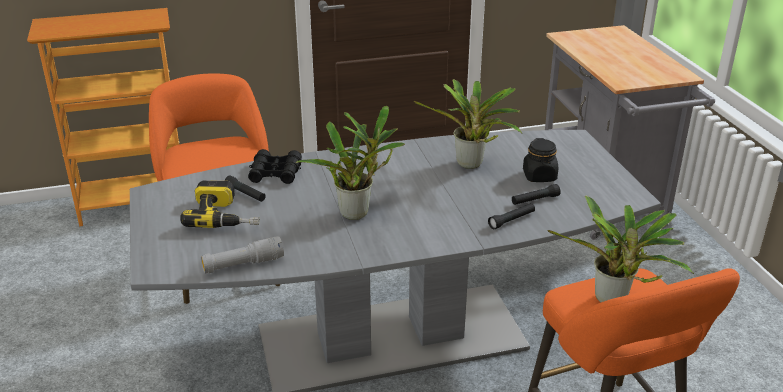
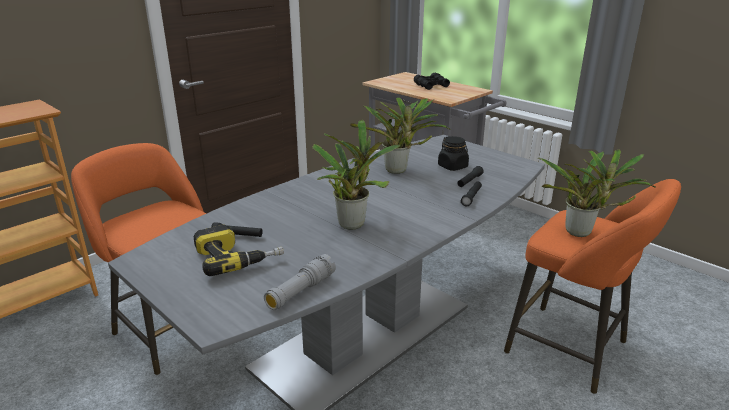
camera: 30 degrees left, 5 degrees down
black binoculars [248,149,302,184] -> black binoculars moved to [414,73,450,90]

